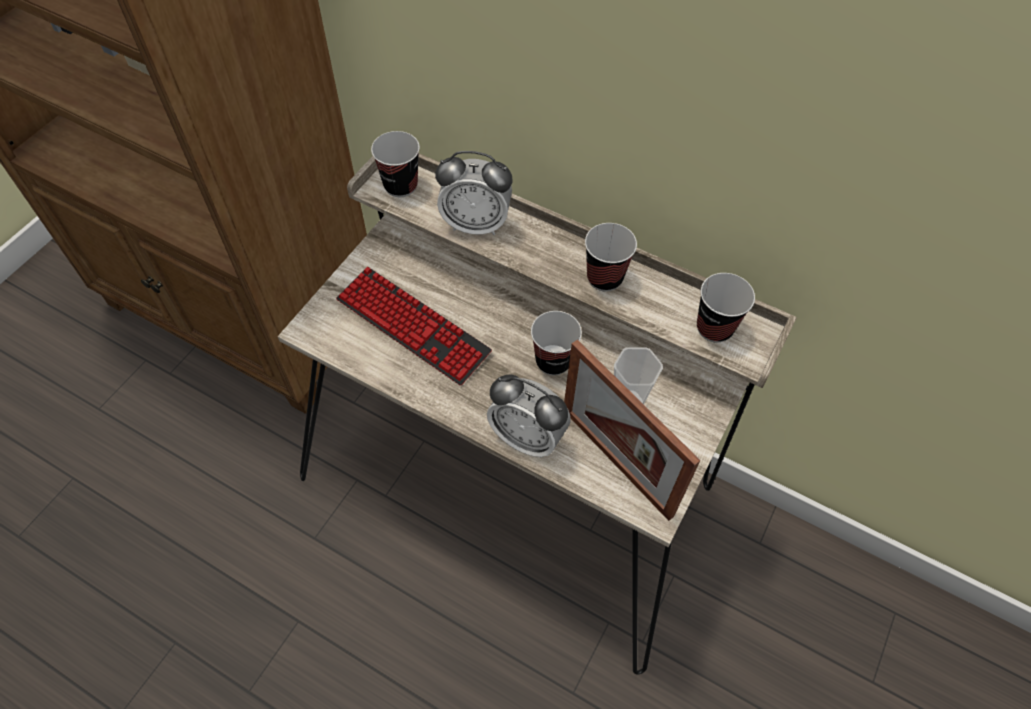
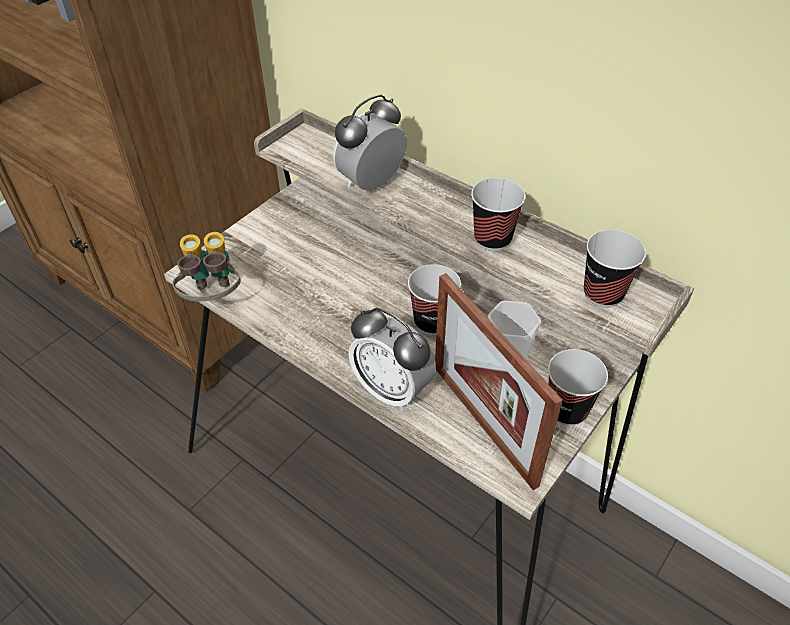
camera: 10 degrees right, 10 degrees down
keyboard [336,267,492,385] -> none
cup [371,131,420,197] -> cup moved to [548,349,608,426]
alarm clock [435,151,512,236] -> alarm clock turned 120 degrees clockwise [333,95,407,190]
none -> binoculars [172,232,241,302]

